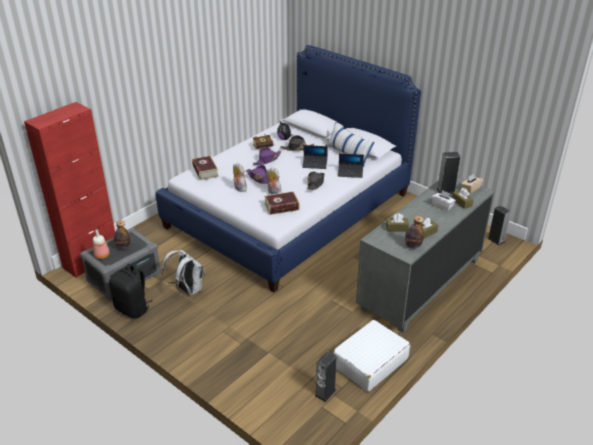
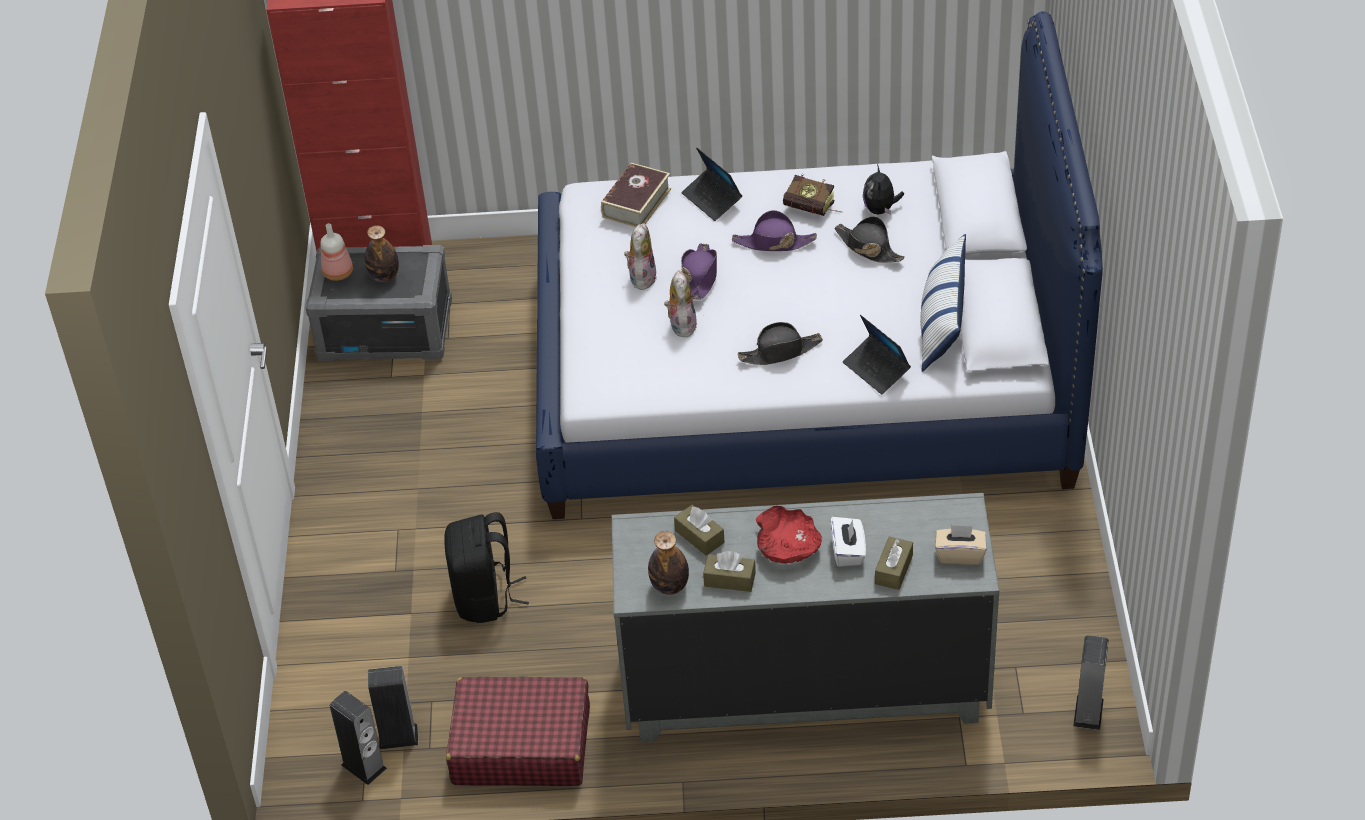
camera: 50 degrees right, 10 degrees up
black backpack [109,264,153,319] -> black backpack moved to [444,512,529,623]
white backpack [162,249,205,296] -> none
book [264,191,300,215] -> none
laptop [302,145,328,169] -> laptop moved to [681,147,742,221]
white suitcase [332,320,410,392] -> red suitcase [446,676,590,786]
speaker [436,152,460,194] -> speaker moved to [330,691,387,785]
none -> red bowl [756,506,822,564]

